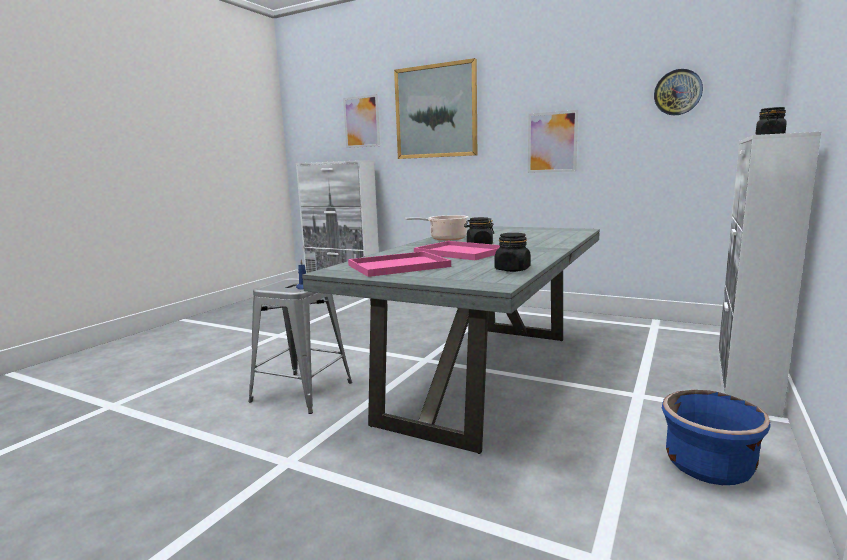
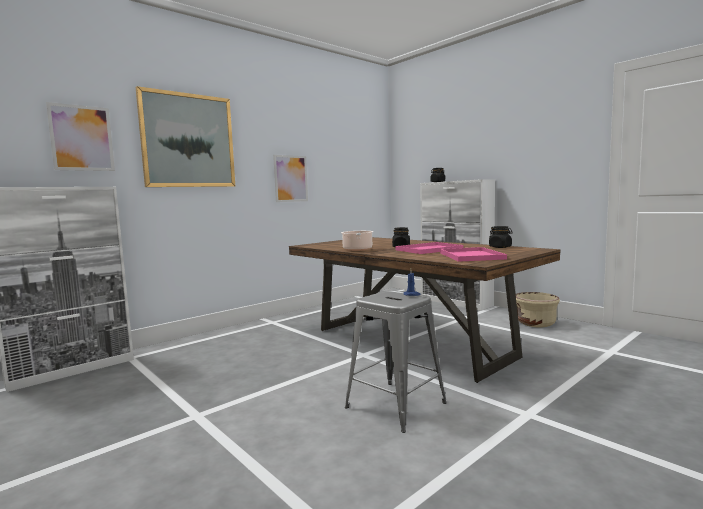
camera: 70 degrees left, 5 degrees down
grey dining table [302,226,600,454] -> brown dining table [289,237,560,383]
wall clock [654,69,703,115] -> none
blue planter [662,390,771,485] -> beige planter [515,292,560,328]

